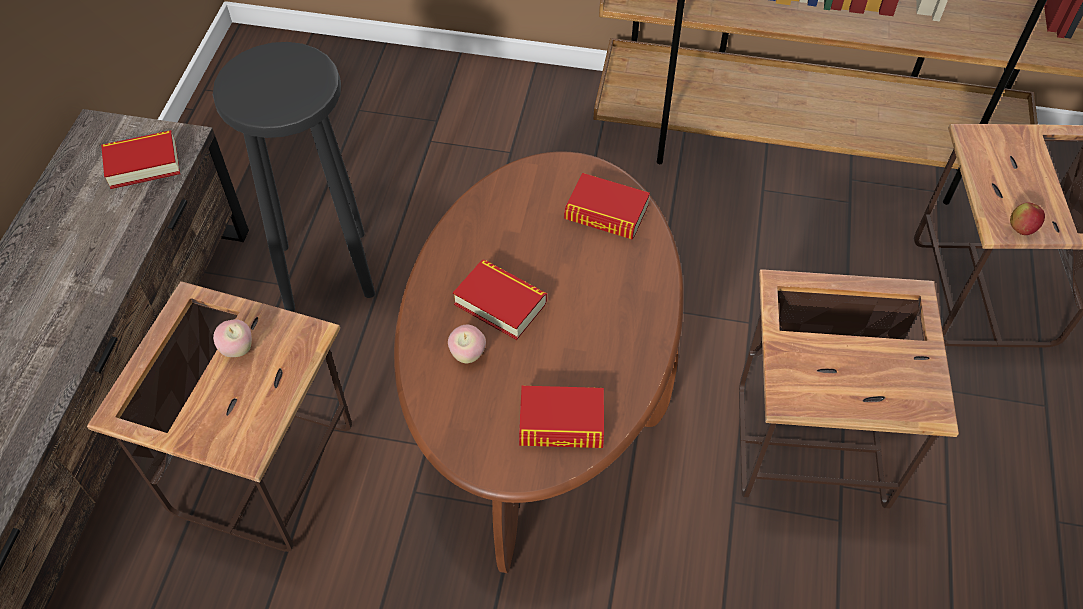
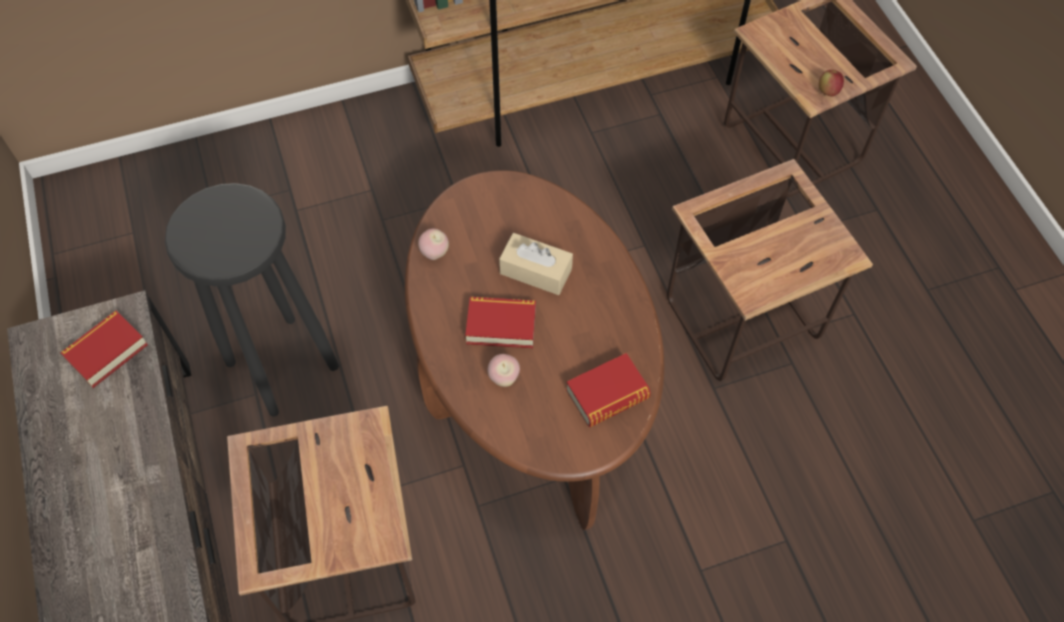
camera: 30 degrees left, 5 degrees up
apple [213,319,252,357] -> apple moved to [418,229,449,260]
book [564,173,650,239] -> none
none -> beige tissue box [499,233,573,295]

